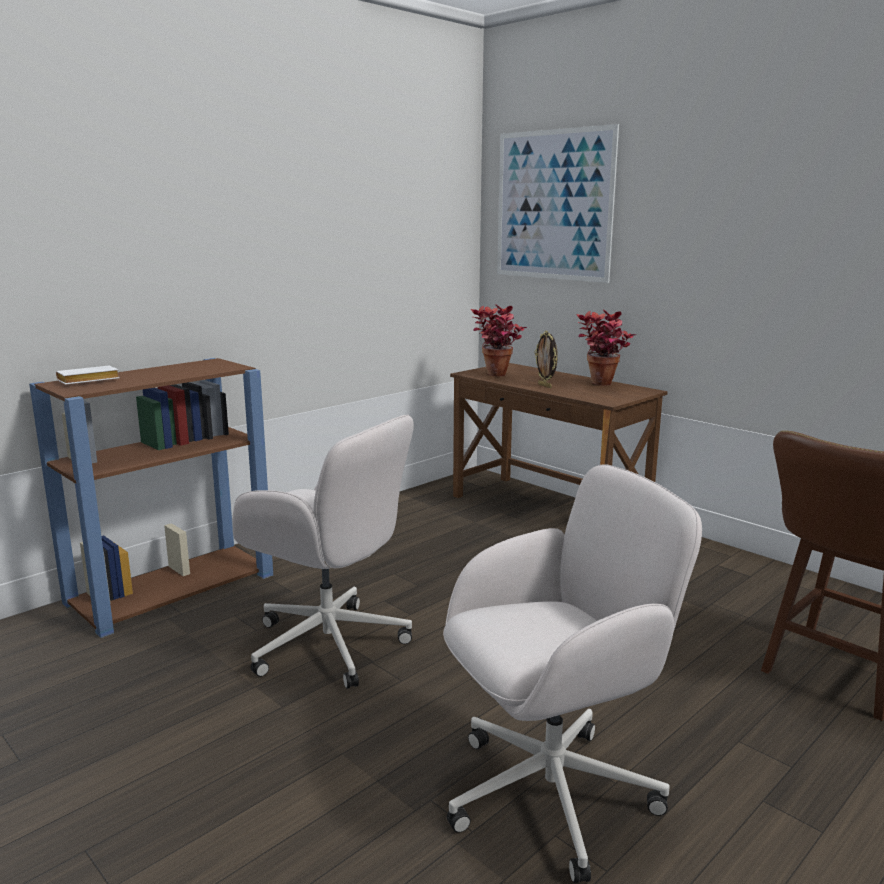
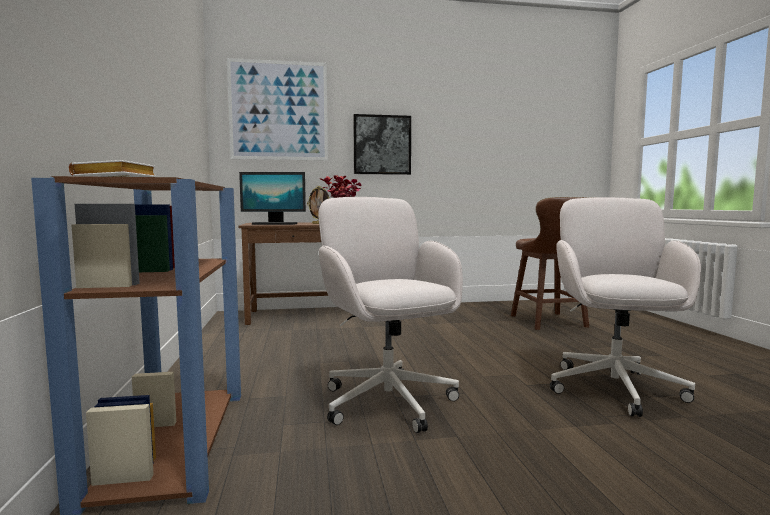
camera: 55 degrees left, 10 degrees down
white office chair [232,415,414,689] -> white office chair turned 90 degrees counterclockwise [318,197,463,433]
potted plant [471,304,527,376] -> monitor [239,172,306,225]
none -> picture [353,114,411,175]

